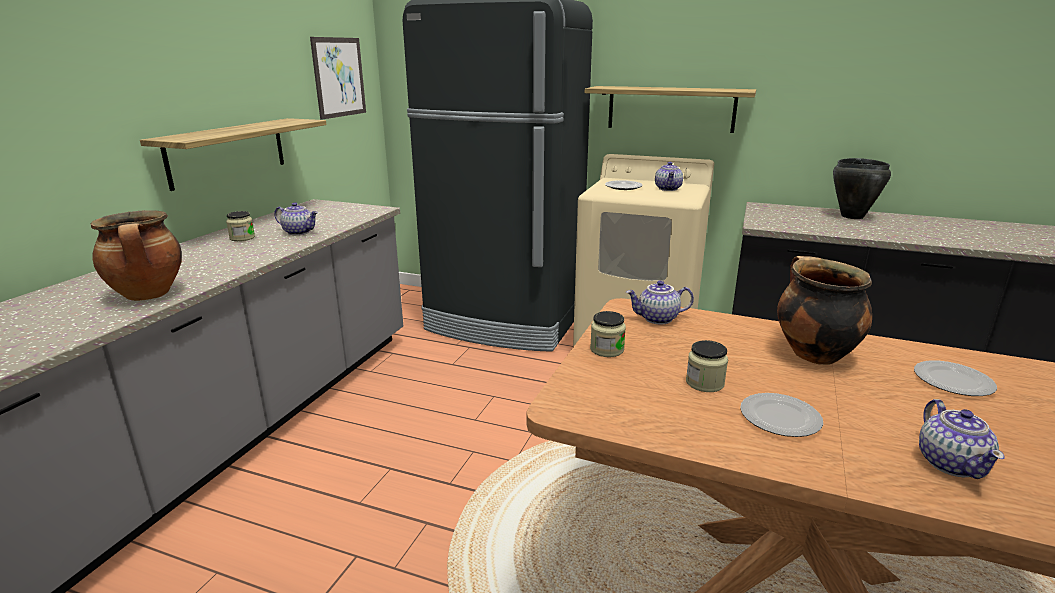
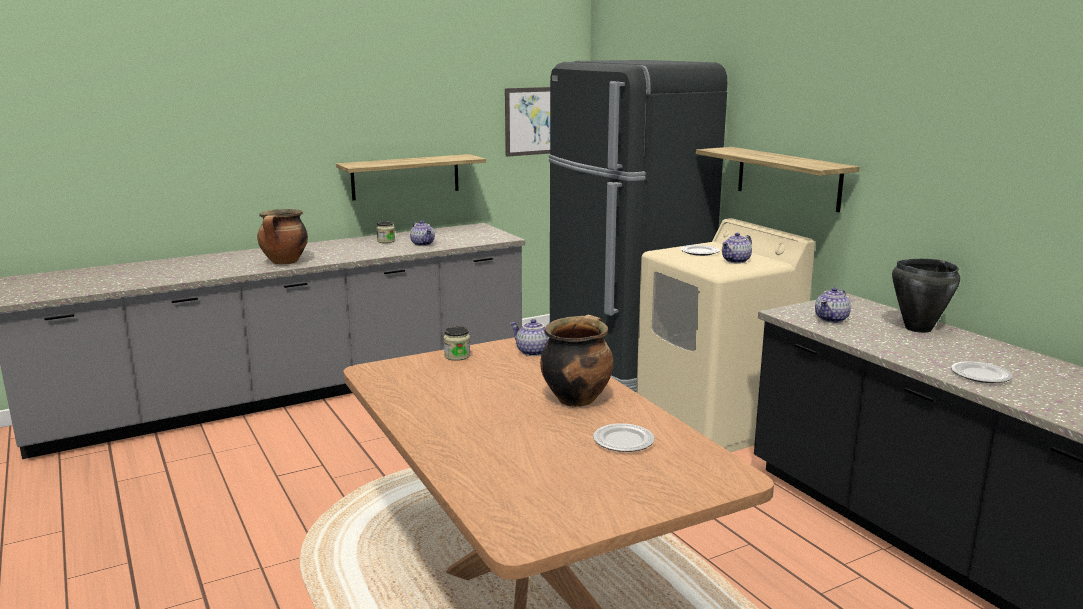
camera: 40 degrees right, 5 degrees down
jar [686,340,728,392] -> none
plate [740,393,823,437] -> plate moved to [951,361,1013,383]
teapot [919,399,1005,479] -> teapot moved to [815,287,851,323]

